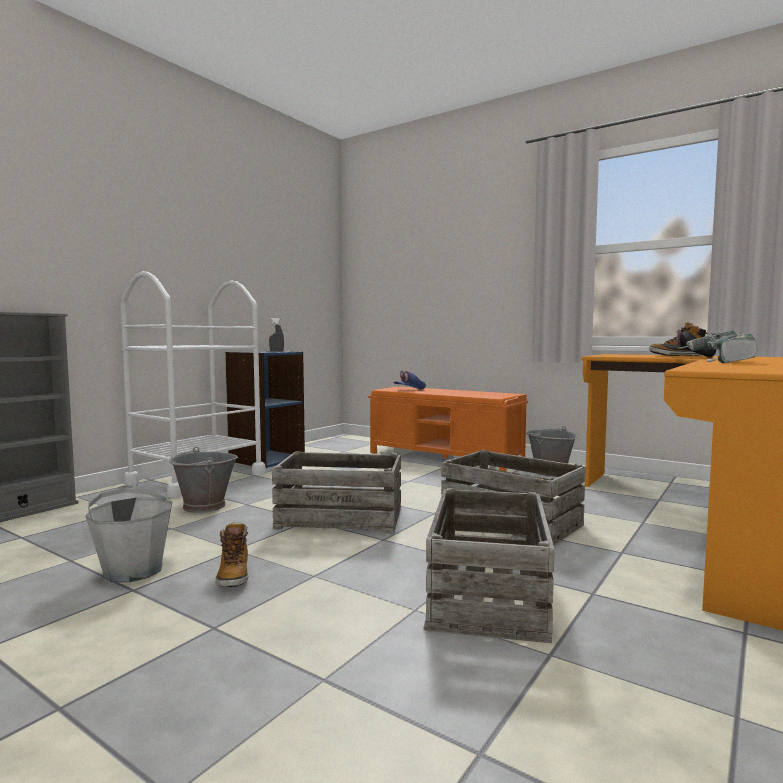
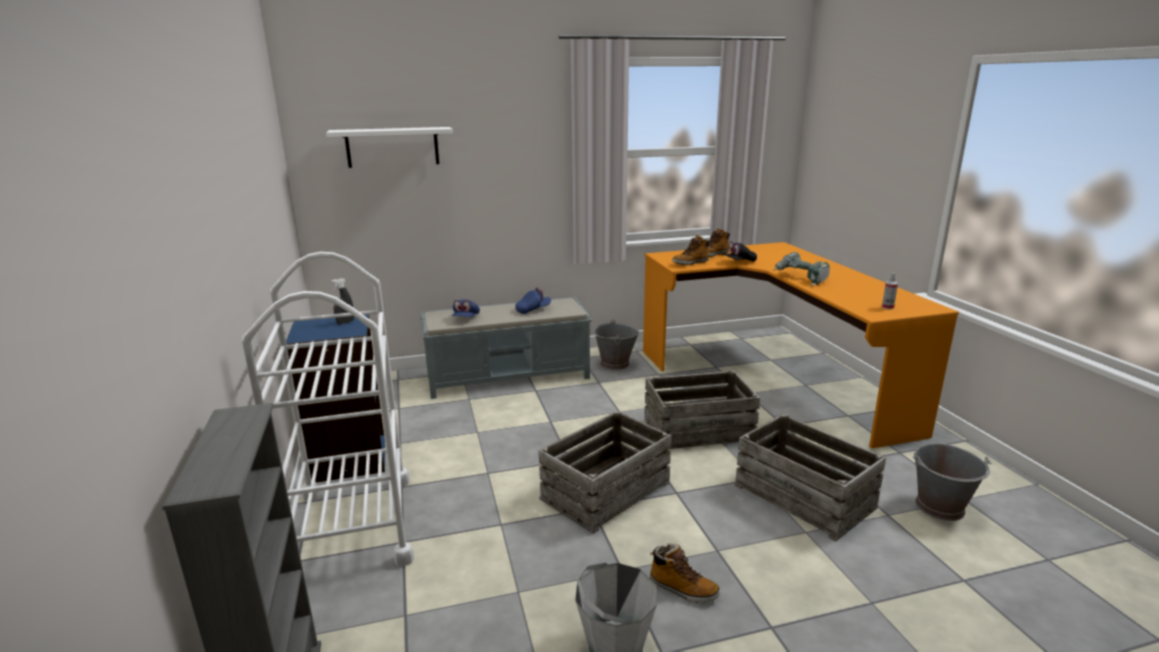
camera: 50 degrees left, 15 degrees up
grey bucket [169,447,238,513] -> grey bucket moved to [913,443,991,521]
orange bench [368,386,528,471] -> grey bench [420,297,592,399]
none -> white shelf [326,127,453,168]
none -> blue cap [515,288,551,314]
none -> boot [672,235,710,265]
none -> spray bottle [882,273,898,309]

